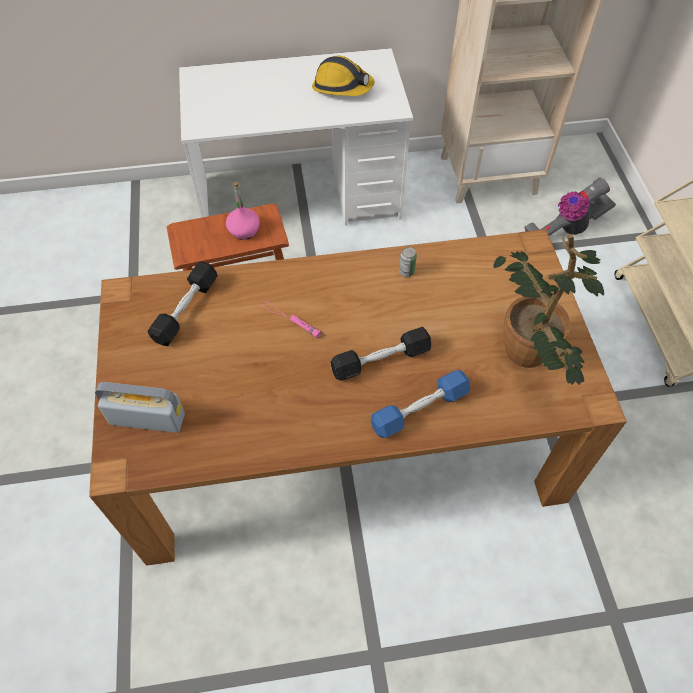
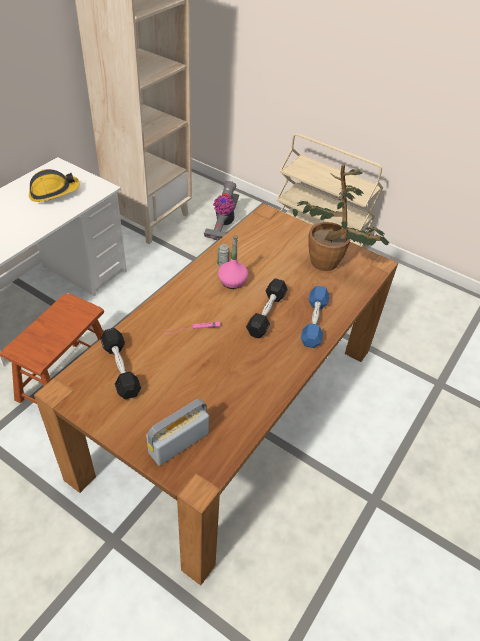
camera: 50 degrees left, 10 degrees down
pink bottle [226,182,260,240] -> pink bottle moved to [218,235,248,289]

